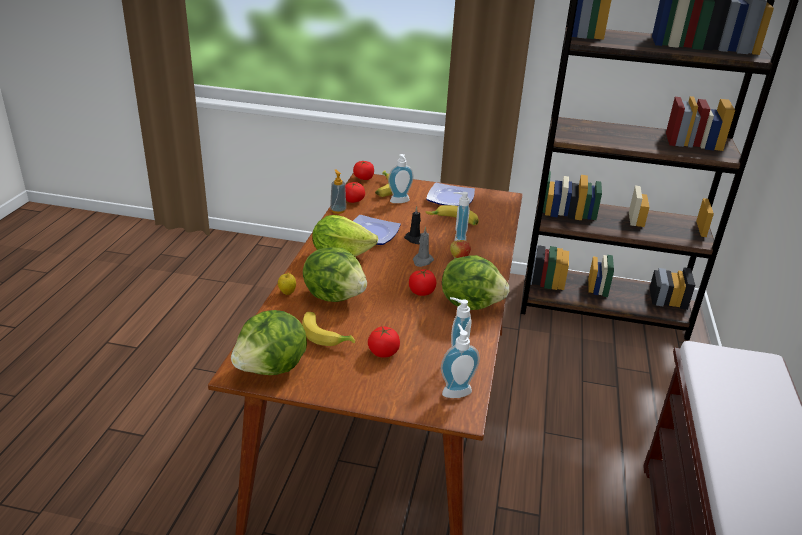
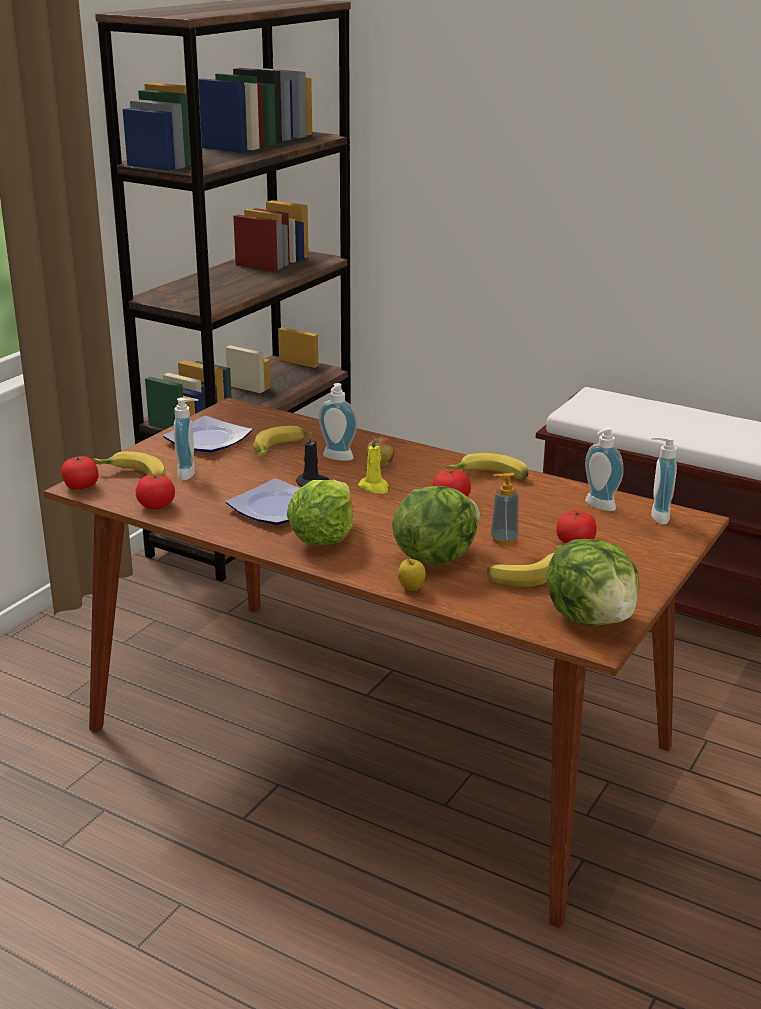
camera: 70 degrees left, 5 degrees down
soap dispenser [330,169,346,214] -> soap dispenser moved to [490,473,519,545]
grey candle [413,226,434,267] -> yellow candle [358,437,389,494]
lettuce [442,255,509,310] -> banana [445,453,529,480]

